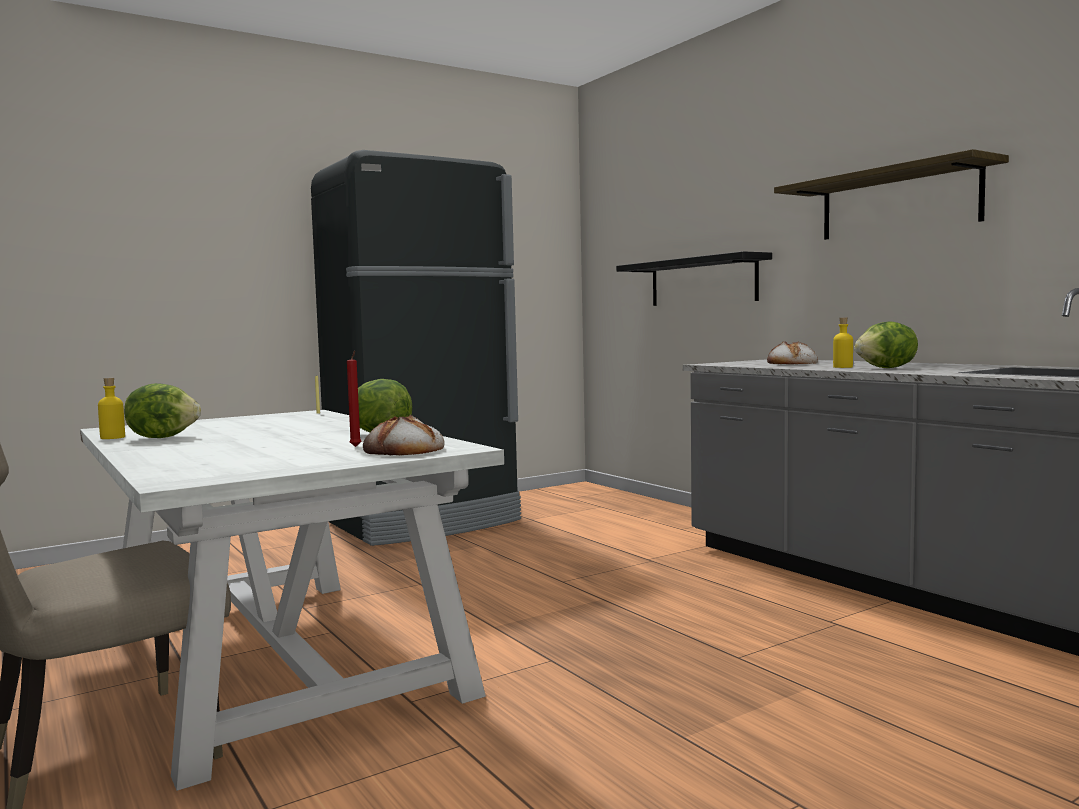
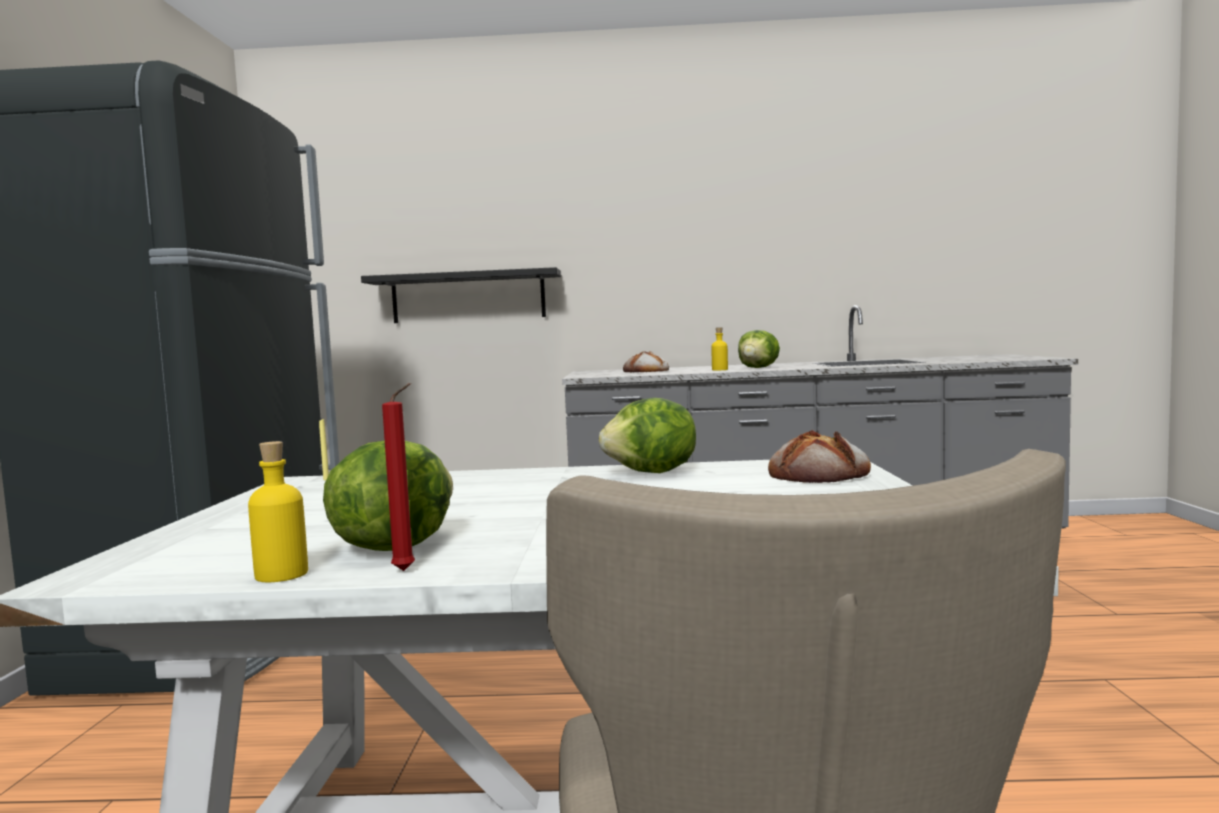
camera: 55 degrees left, 0 degrees up
red candle [347,351,361,447] -> red candle moved to [382,383,415,571]
shelf [774,149,1009,240] -> none

